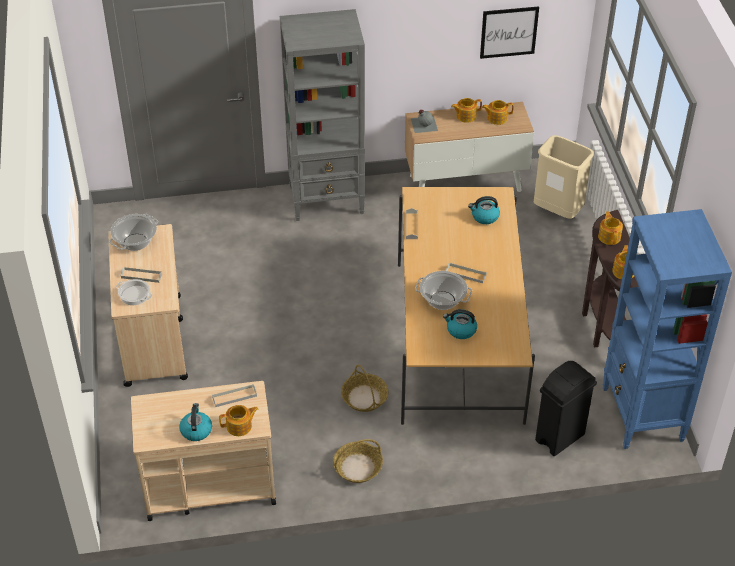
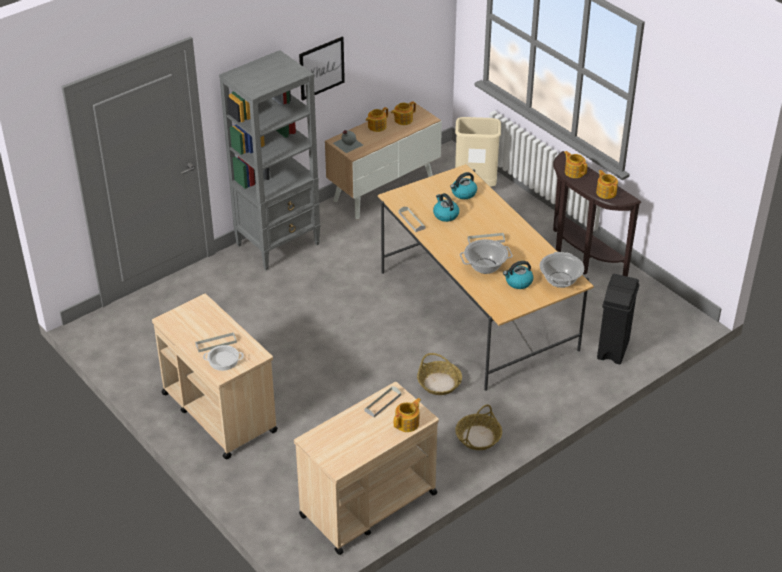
camera: 30 degrees left, 5 degrees down
cooking pot [109,214,158,251] -> cooking pot moved to [540,252,584,288]
kettle [179,403,212,441] -> kettle moved to [433,193,459,222]
picture [480,6,539,59] -> picture moved to [299,36,345,101]
blue bookcase [602,209,732,449] -> none

